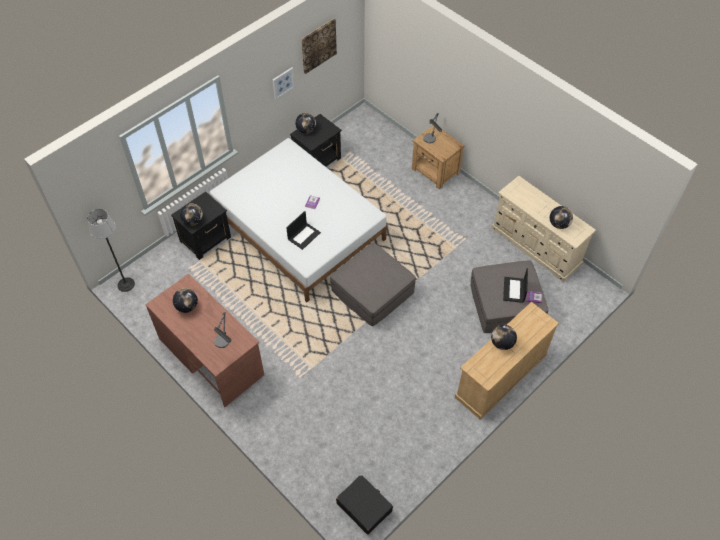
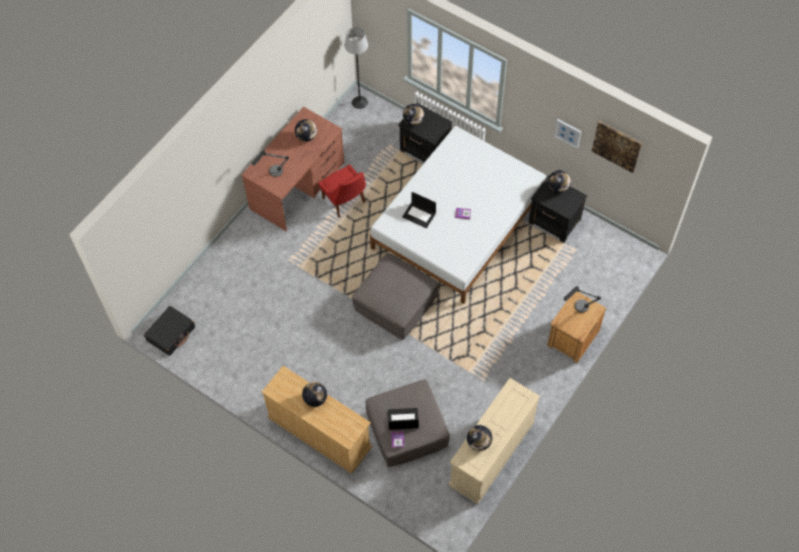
camera: 80 degrees right, 5 degrees up
none -> red chair [318,164,366,218]

